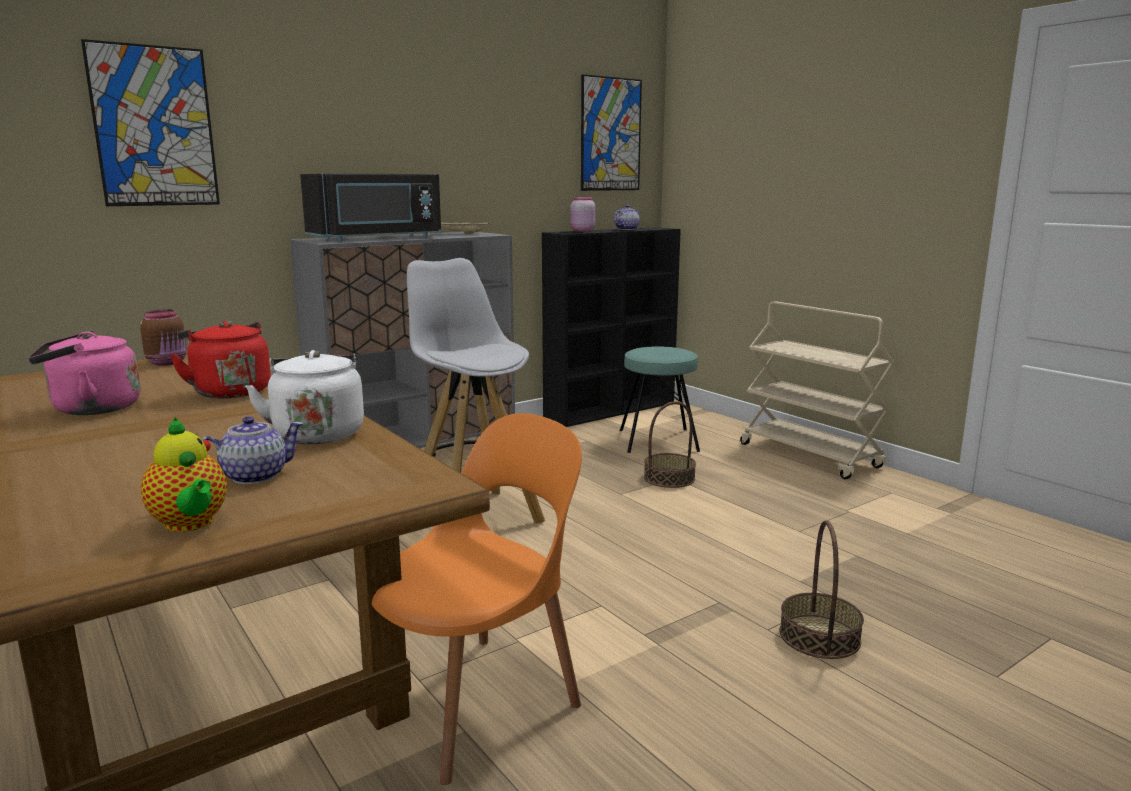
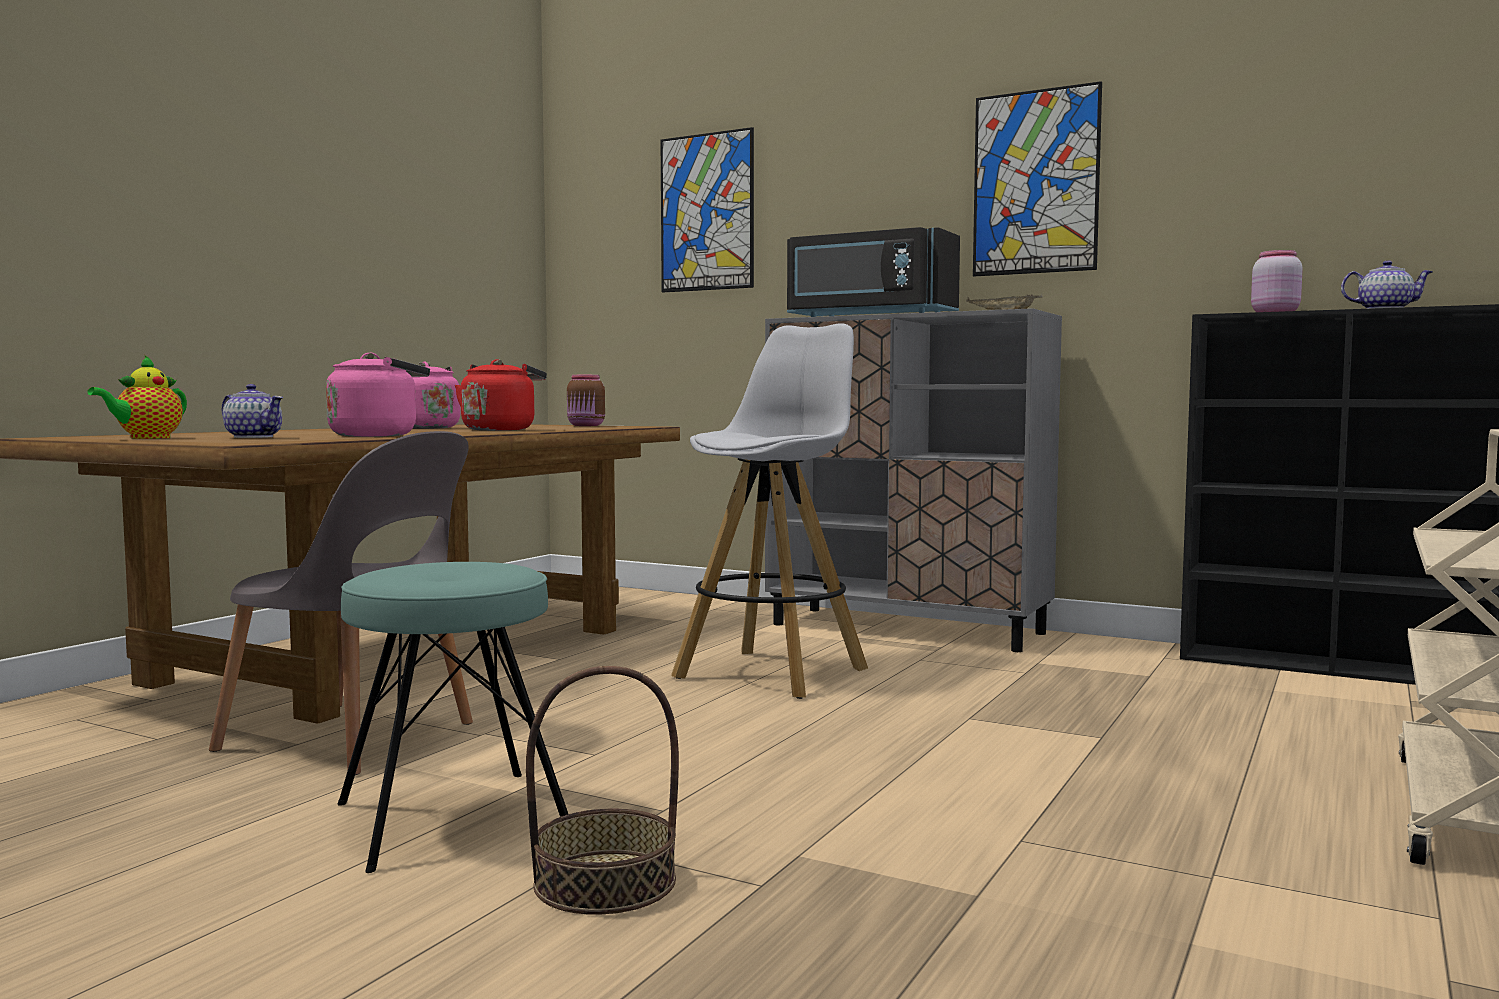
camera: 65 degrees right, 10 degrees down
white kettle [245,350,364,444] -> pink kettle [326,353,430,437]
orange chair [372,413,582,785] -> grey chair [209,431,473,775]
picture [581,74,642,191] -> picture moved to [973,81,1102,276]
turquoise stool [620,346,700,453] -> turquoise stool moved to [337,562,568,873]
basket [644,401,696,488] -> none

